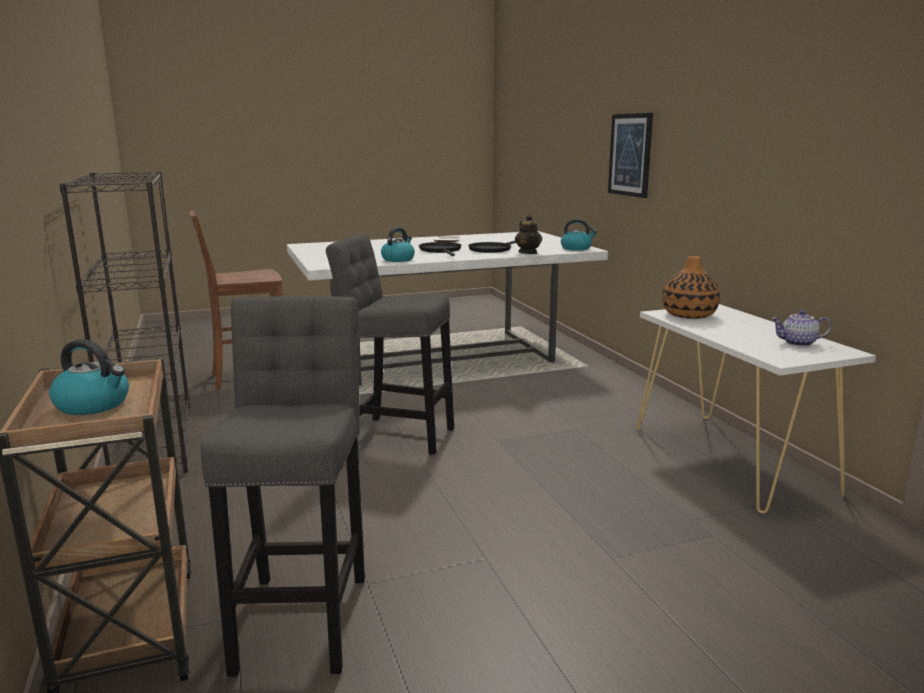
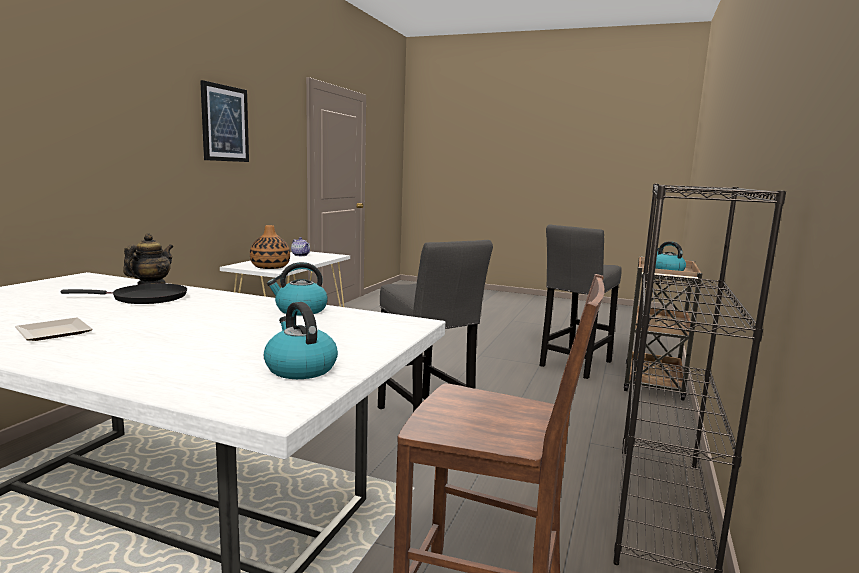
camera: 140 degrees left, 5 degrees down
black frying pan [419,242,461,256] -> none
kettle [561,219,597,251] -> kettle moved to [264,302,338,379]
picture [608,113,653,198] -> picture moved to [200,80,249,162]

